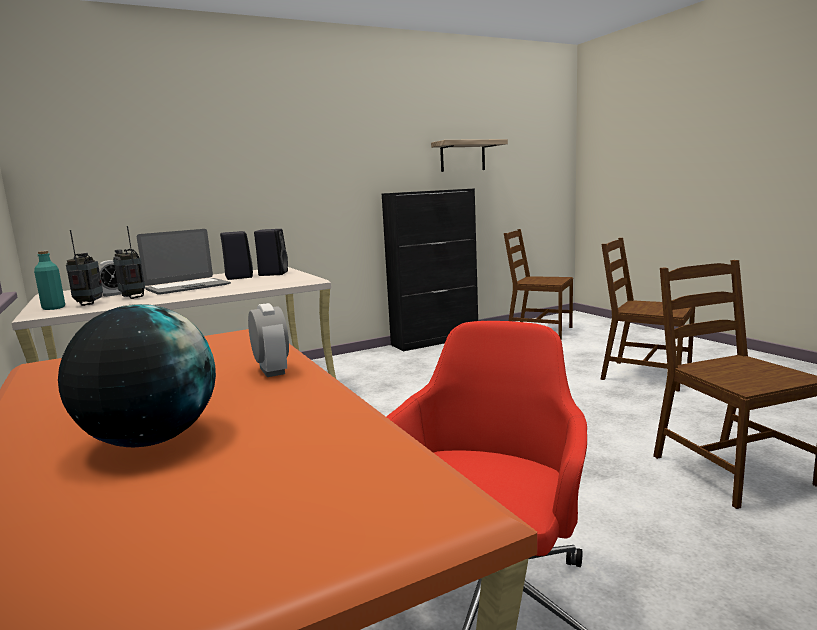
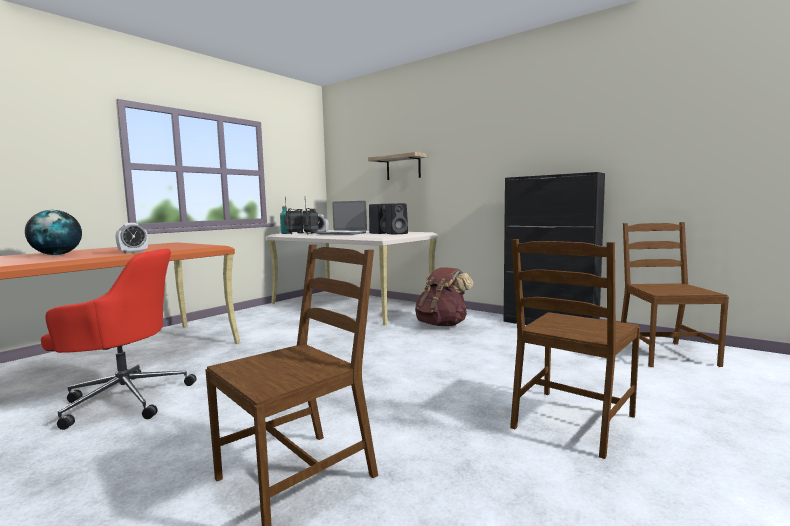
camera: 65 degrees right, 5 degrees down
shelf [431,139,508,172] -> shelf moved to [368,152,427,180]
brown chair [600,238,695,392] -> brown chair turned 150 degrees counterclockwise [510,239,640,459]
none -> brown backpack [415,267,473,326]

